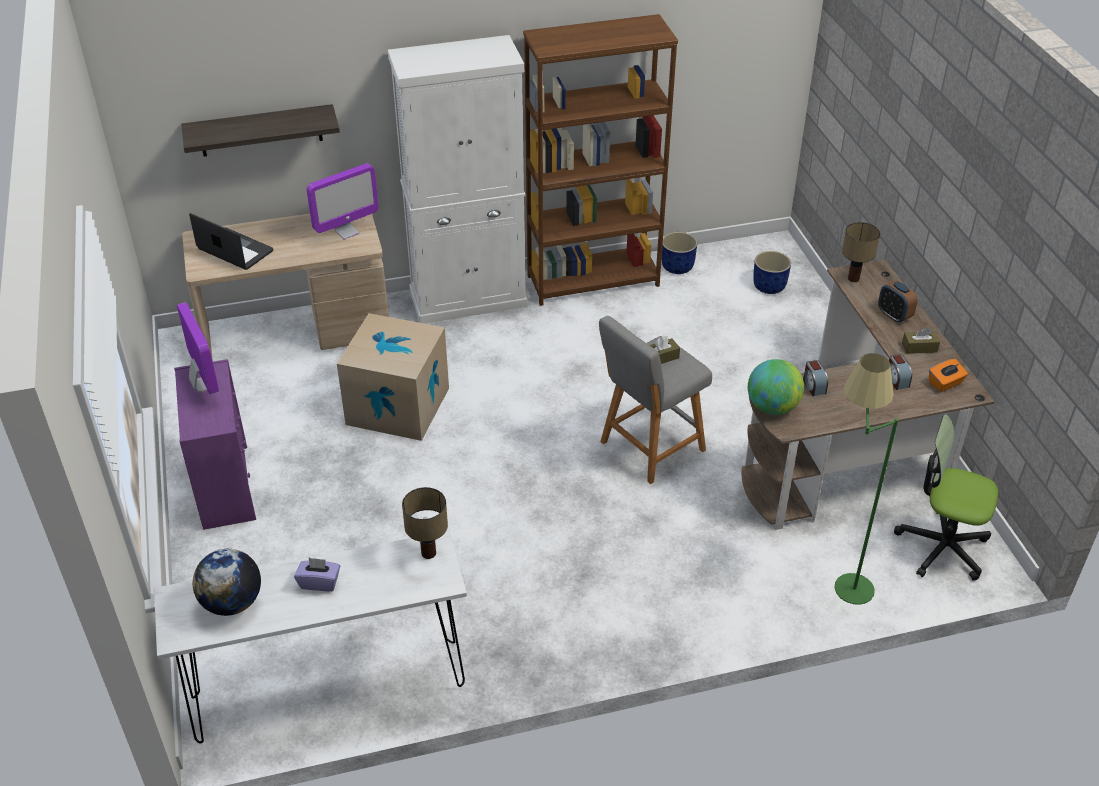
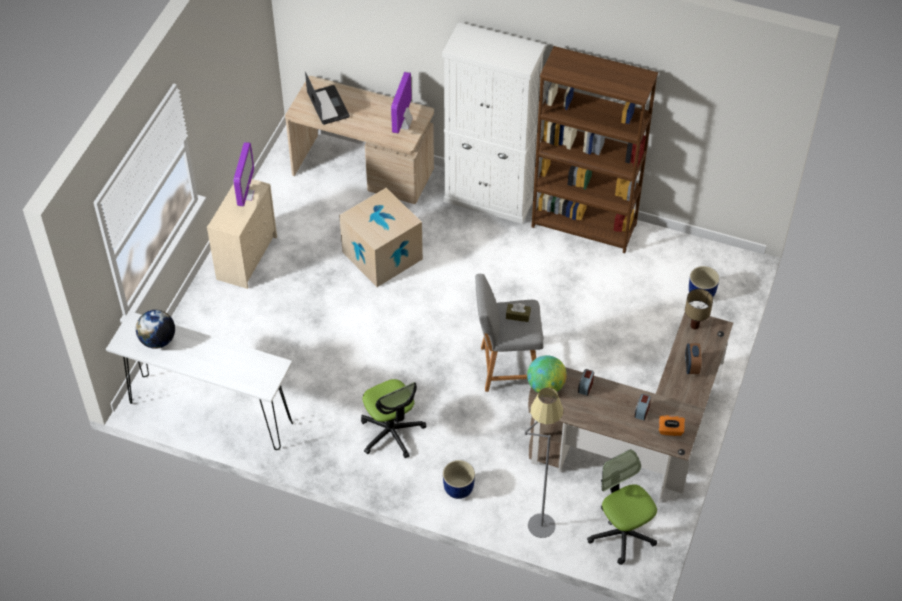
camera: 35 degrees right, 10 degrees up
purple dresser [174,359,256,530] -> beige dresser [207,179,277,289]
shelf [181,104,340,157] -> none
purple tissue box [294,558,340,592] -> none
monitor [307,163,379,240] -> monitor turned 105 degrees clockwise [391,72,413,133]
table lamp [402,487,448,559] -> none
blue planter [662,232,697,274] -> blue planter moved to [443,460,475,499]
green floor lamp [834,353,898,605] -> grey floor lamp [525,387,563,538]
brown tissue box [902,327,940,354] -> none
none -> office chair [361,379,426,458]

